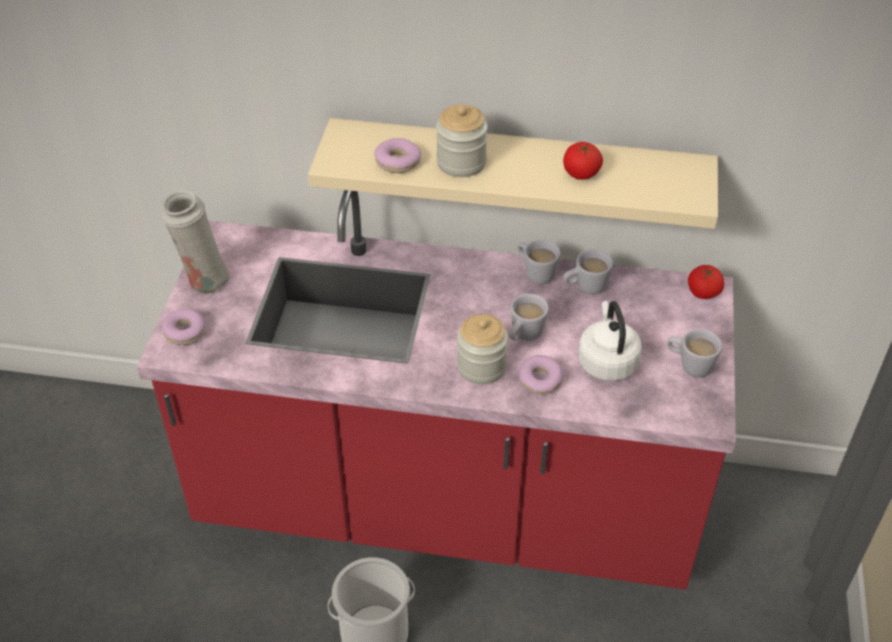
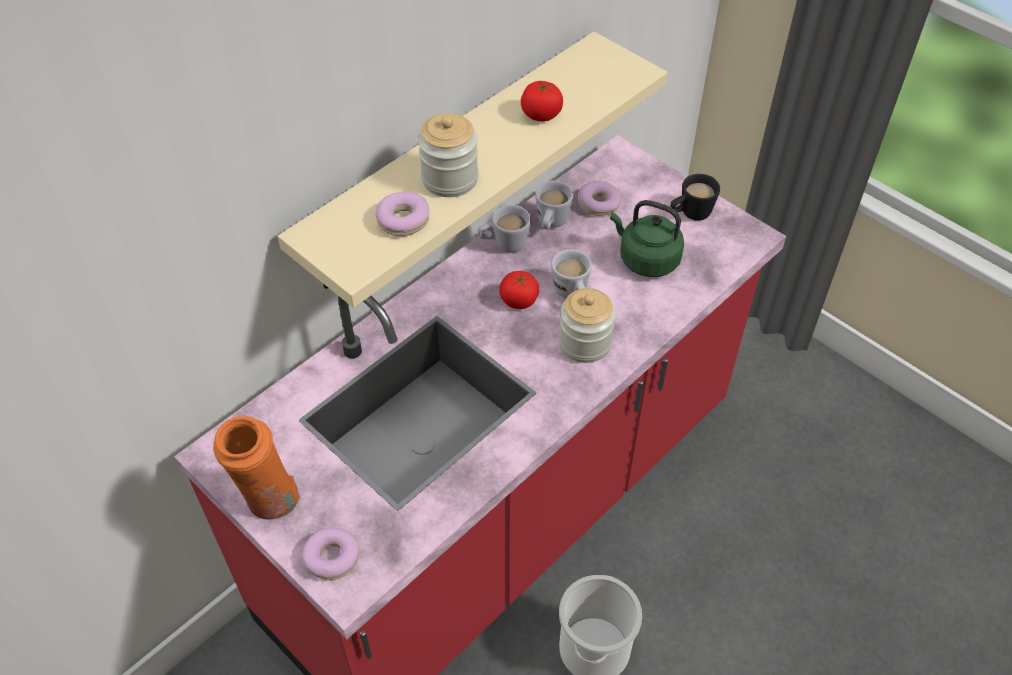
camera: 55 degrees left, 5 degrees up
white vase [161,190,231,294] -> orange vase [213,416,301,520]
donut [519,355,563,395] -> donut moved to [578,181,621,216]
white kettle [578,301,642,381] -> green kettle [610,200,684,277]
white mug [667,329,722,377] -> black mug [670,174,720,221]
tomato [688,265,724,299] -> tomato moved to [499,271,539,309]

